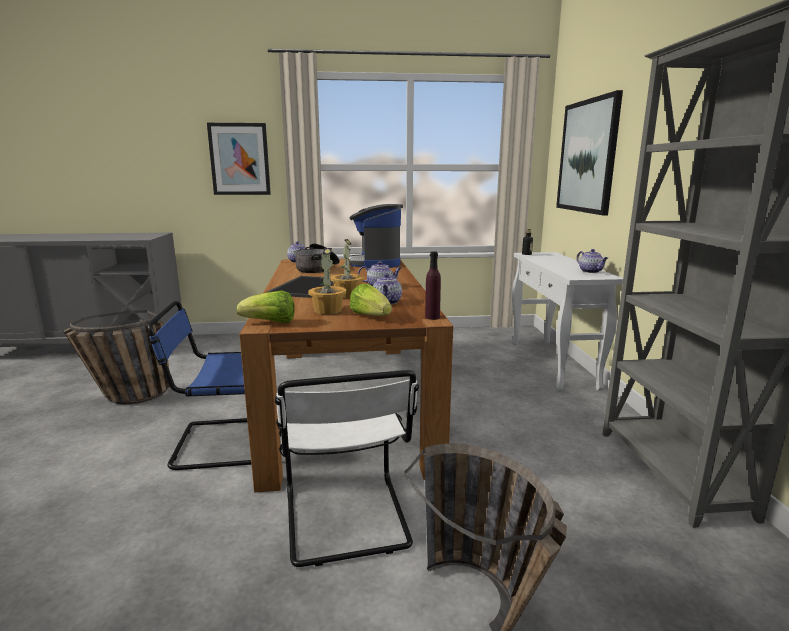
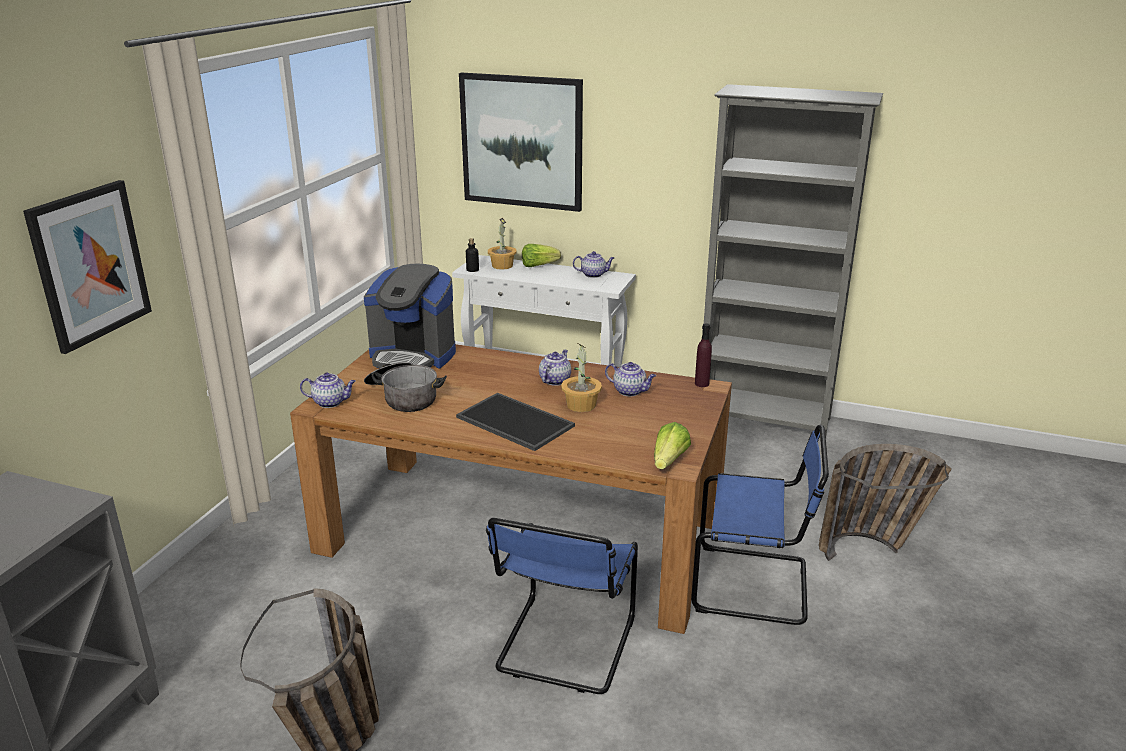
camera: 65 degrees left, 10 degrees up
white chair [274,370,419,567] -> blue chair [691,425,829,625]
potted plant [308,248,346,314] -> potted plant moved to [488,218,516,269]
lettuce [350,284,392,316] -> lettuce moved to [522,244,561,267]

